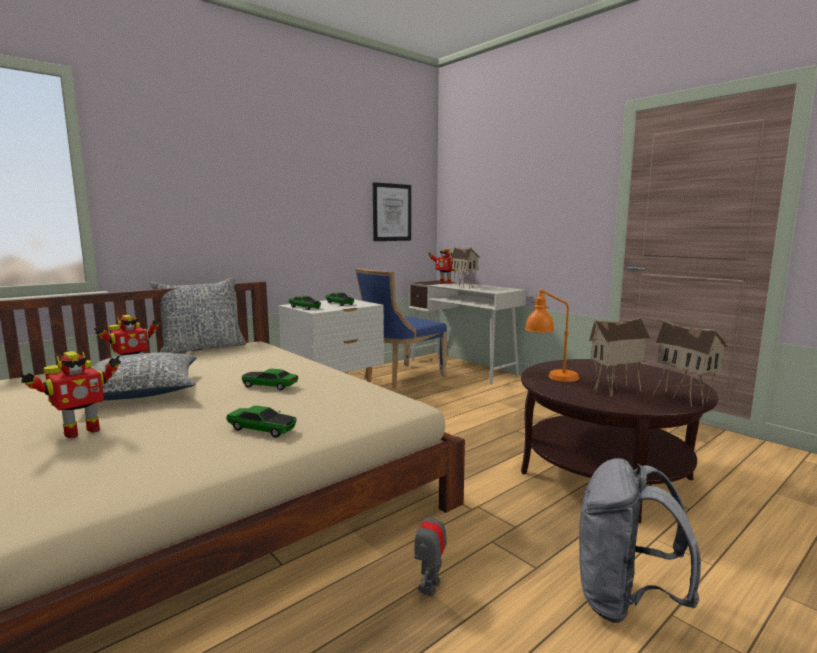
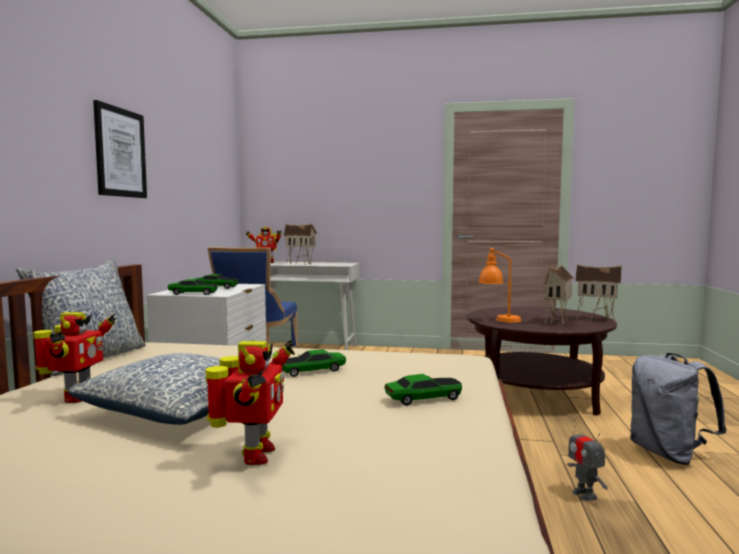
camera: 40 degrees left, 5 degrees down
picture [373,182,411,241] -> picture moved to [93,100,147,198]

